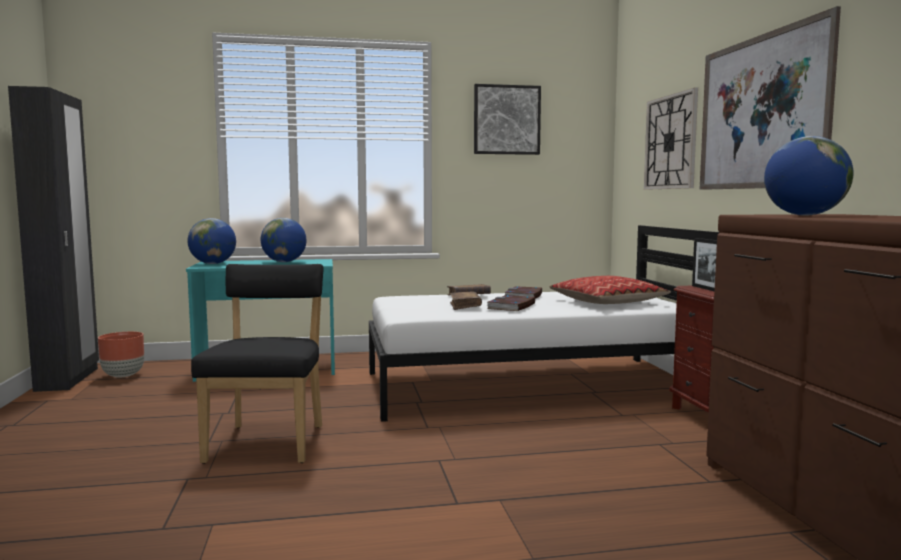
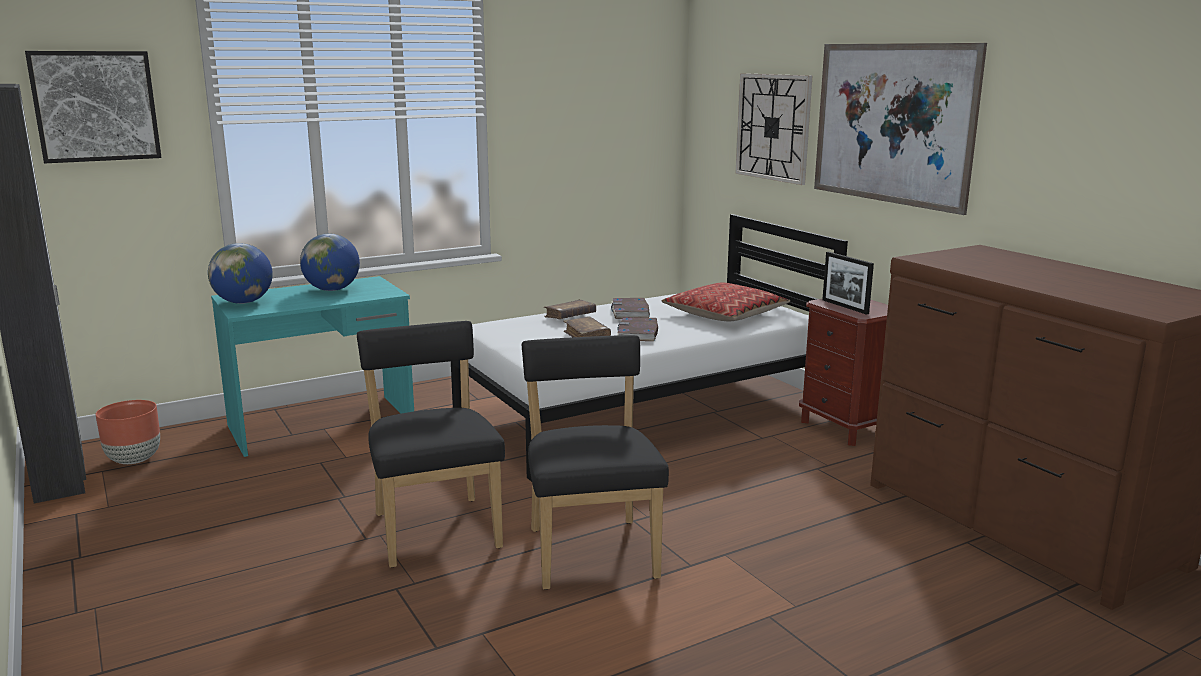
camera: 20 degrees left, 10 degrees up
picture [474,84,541,155] -> picture moved to [25,51,162,163]
globe [764,136,853,216] -> none
none -> black chair [522,335,669,590]

